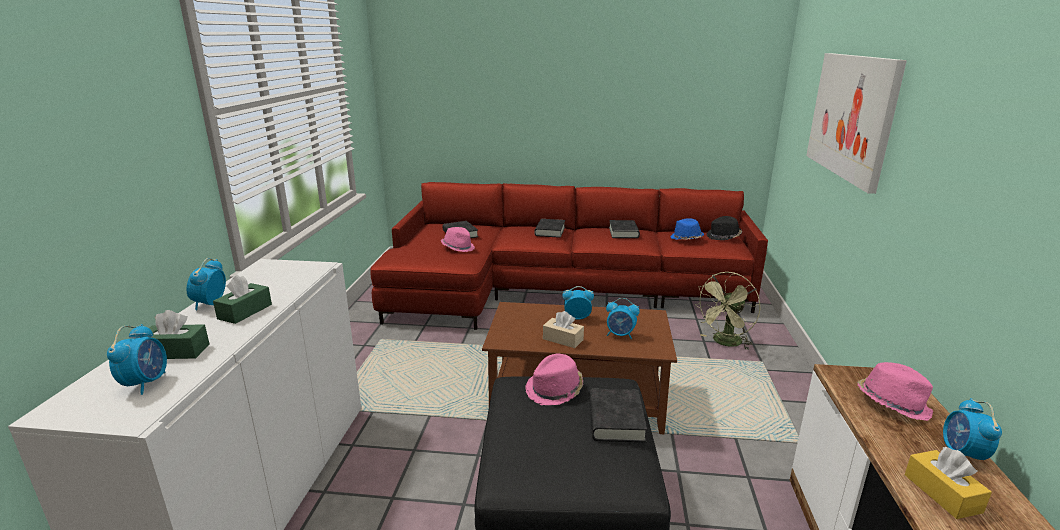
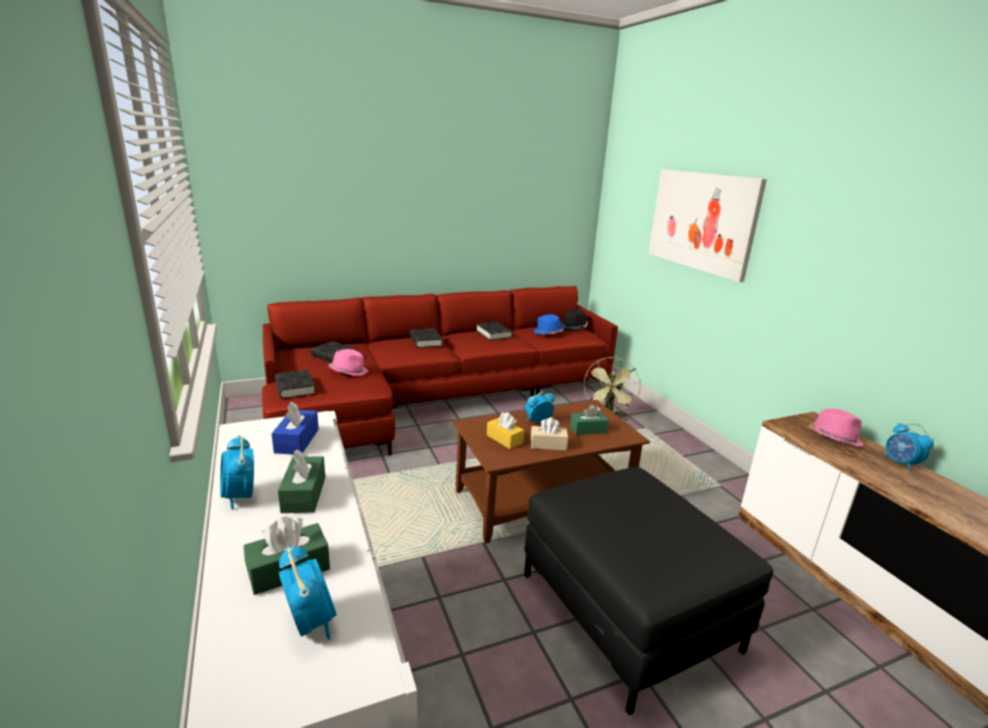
camera: 30 degrees left, 0 degrees up
pink hat [525,354,583,405] -> none
black book [589,389,647,442] -> black book moved to [275,370,316,399]
alarm clock [606,298,640,339] -> green tissue box [570,405,609,435]
yellow tissue box [905,447,992,519] -> yellow tissue box moved to [487,412,524,449]
none -> blue tissue box [271,401,319,455]

